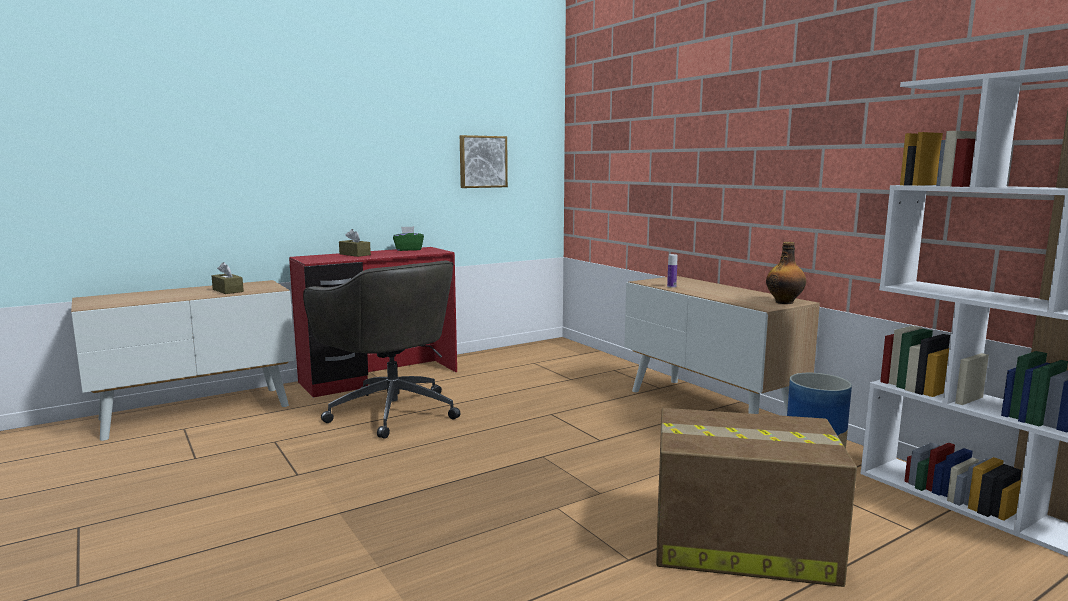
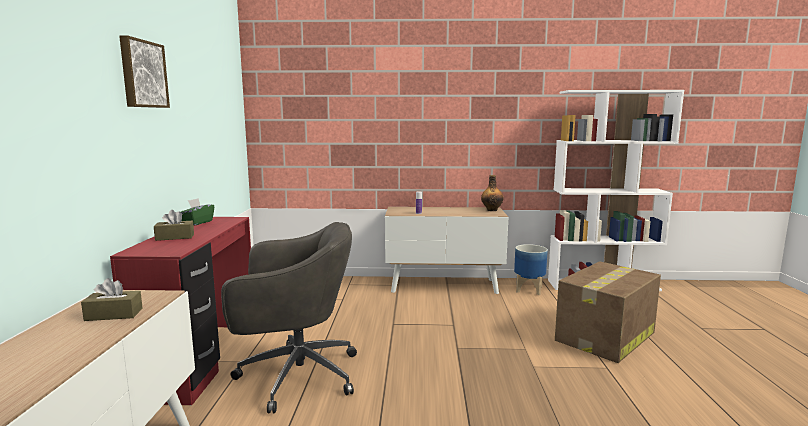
camera: 55 degrees left, 0 degrees up
picture [460,135,508,188] -> picture moved to [119,35,170,108]

